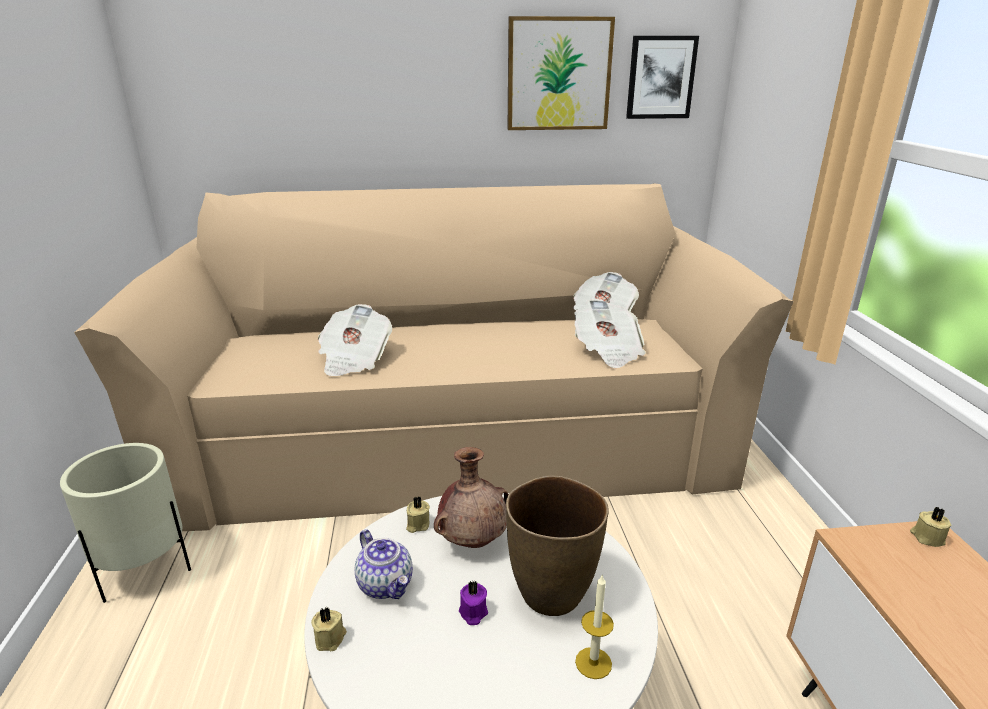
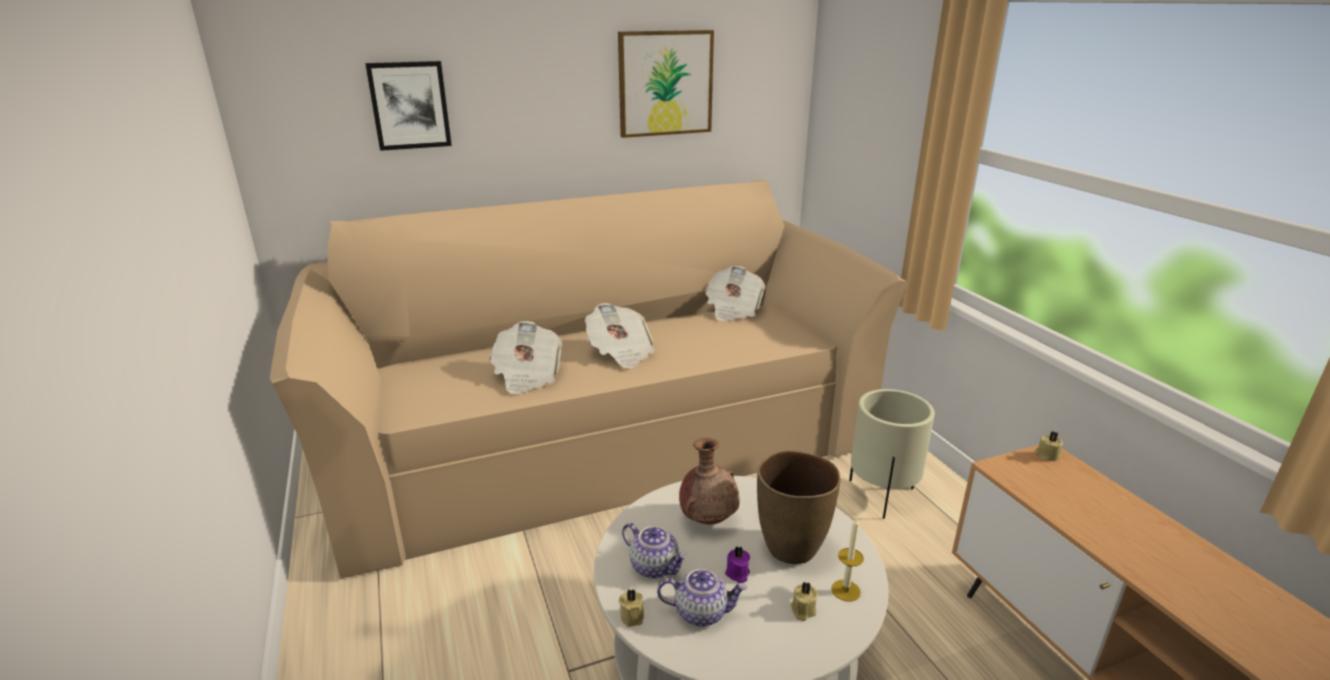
camera: 15 degrees left, 0 degrees up
beige planter [60,443,191,603] -> beige planter moved to [849,389,935,519]
beige candle [406,496,430,533] -> beige candle moved to [791,582,818,621]
newspaper [574,299,646,368] -> newspaper moved to [585,303,655,369]
picture [626,36,699,119] -> picture moved to [365,61,452,151]
none -> teapot [657,569,747,626]

